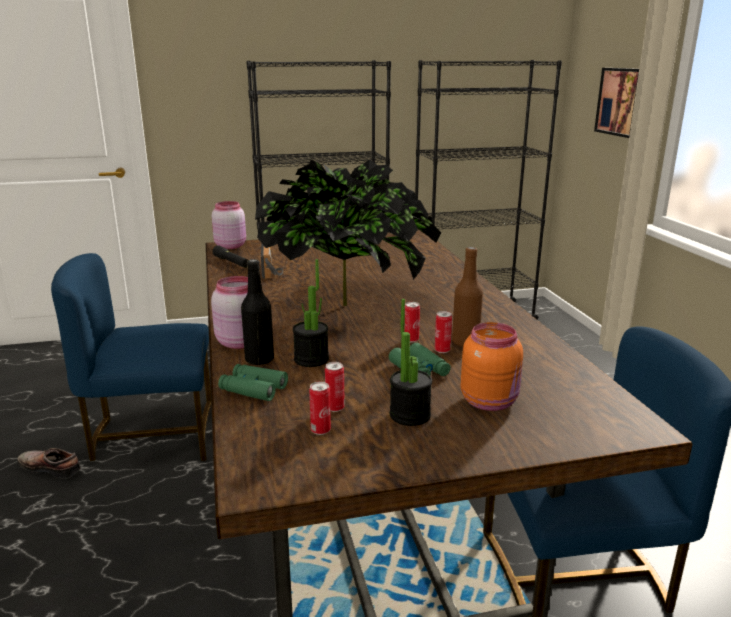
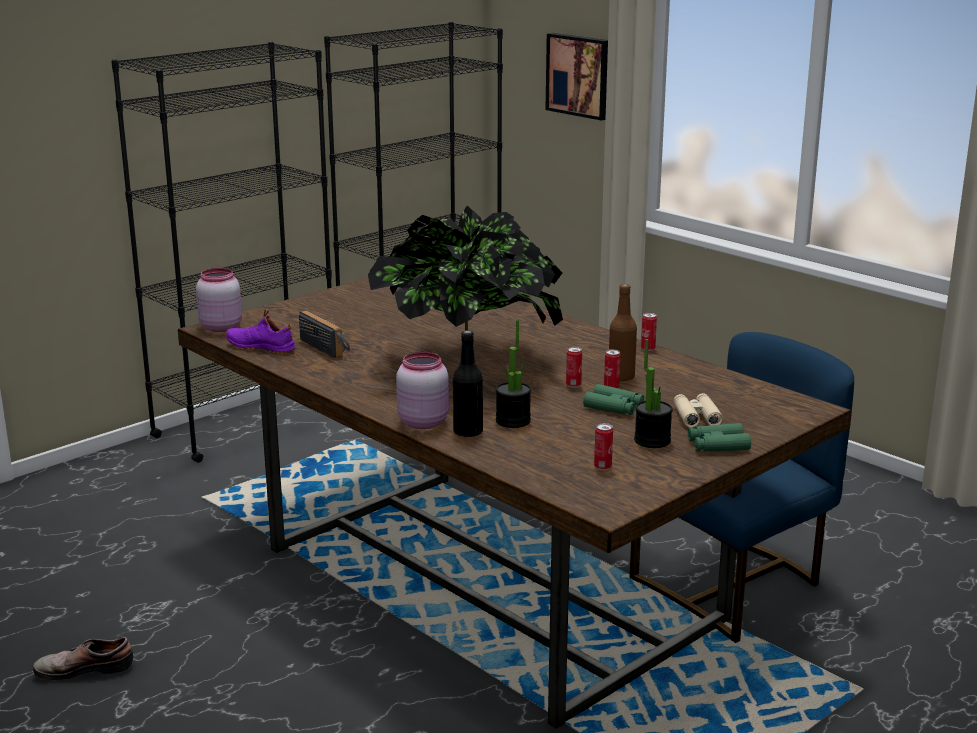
camera: 30 degrees left, 0 degrees up
blue chair [51,253,211,461] -> none
black flashlight [212,245,248,268] -> purple shoe [226,309,295,354]
green binoculars [218,364,288,401] -> green binoculars moved to [688,423,751,452]
can [325,362,345,412] -> can moved to [641,313,657,351]
orange jar [461,322,523,411] -> beige binoculars [674,393,723,427]

